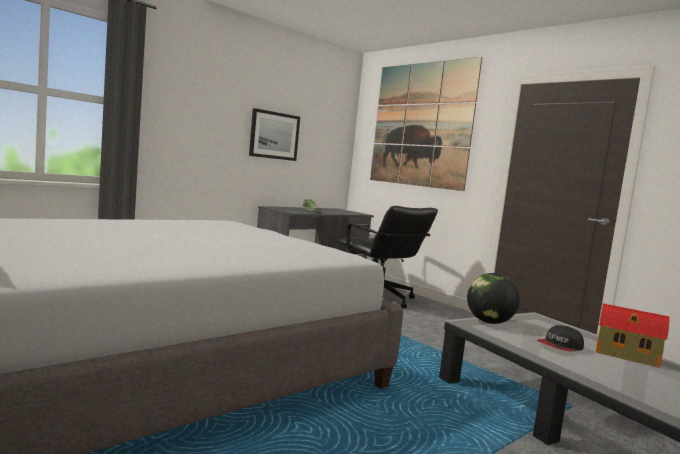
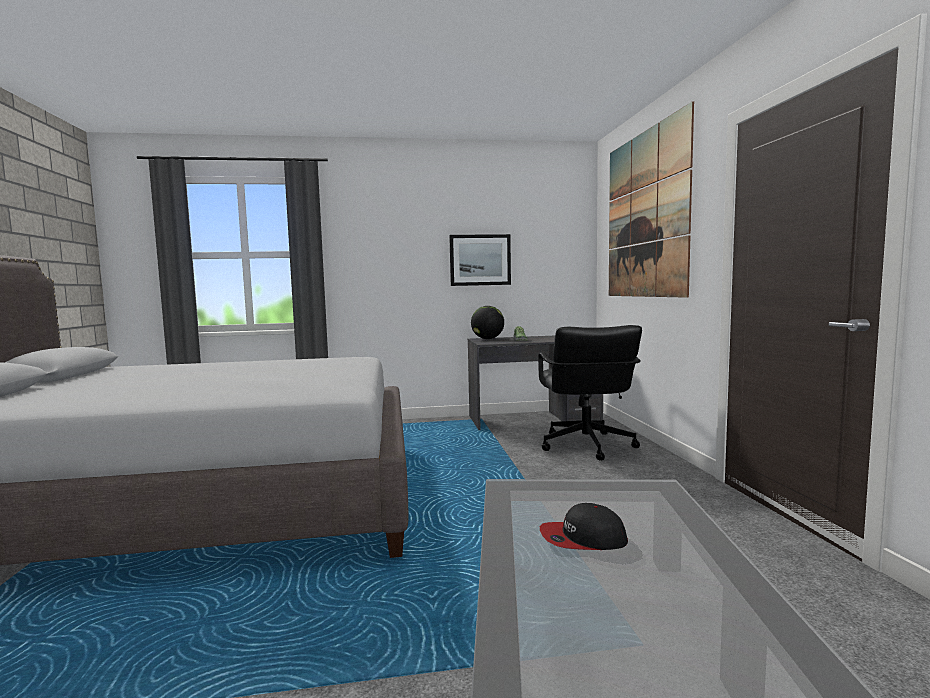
camera: 35 degrees right, 0 degrees up
globe [467,273,520,324] -> globe moved to [471,306,504,339]
toy house [596,303,670,368] -> none

